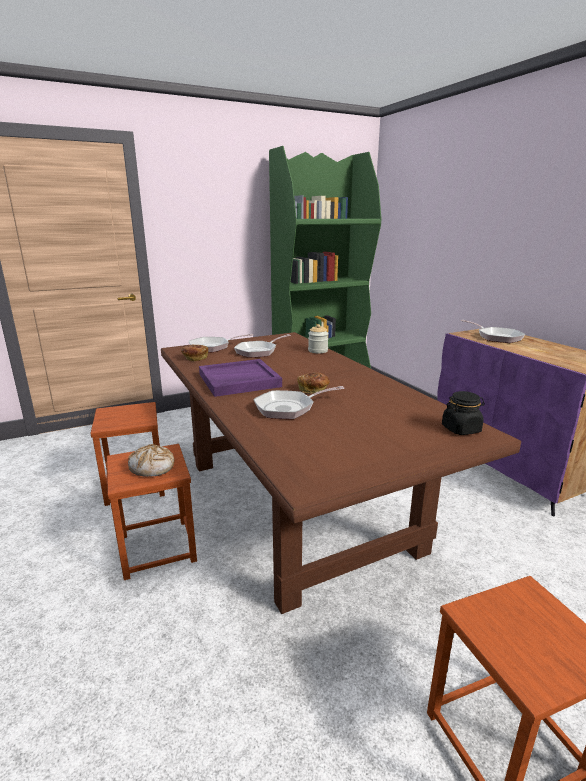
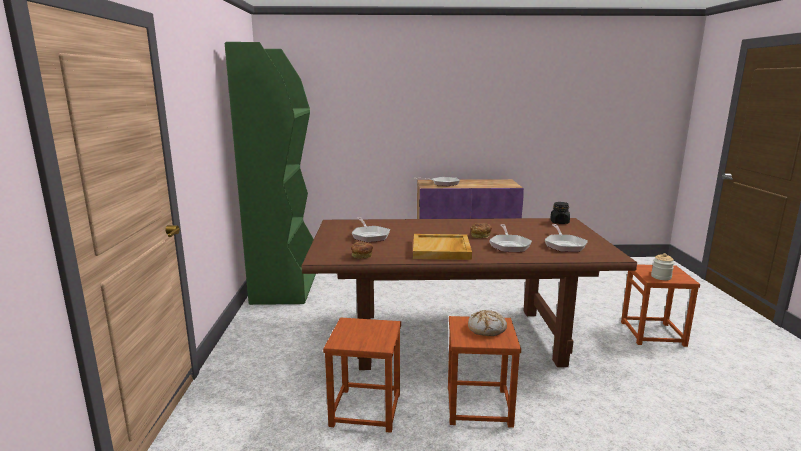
camera: 65 degrees left, 5 degrees down
frying pan [189,334,253,352] -> frying pan moved to [545,224,588,252]
purple tray [199,359,282,397] -> beige tray [413,234,472,260]
jar [308,324,329,353] -> jar moved to [651,253,674,280]

